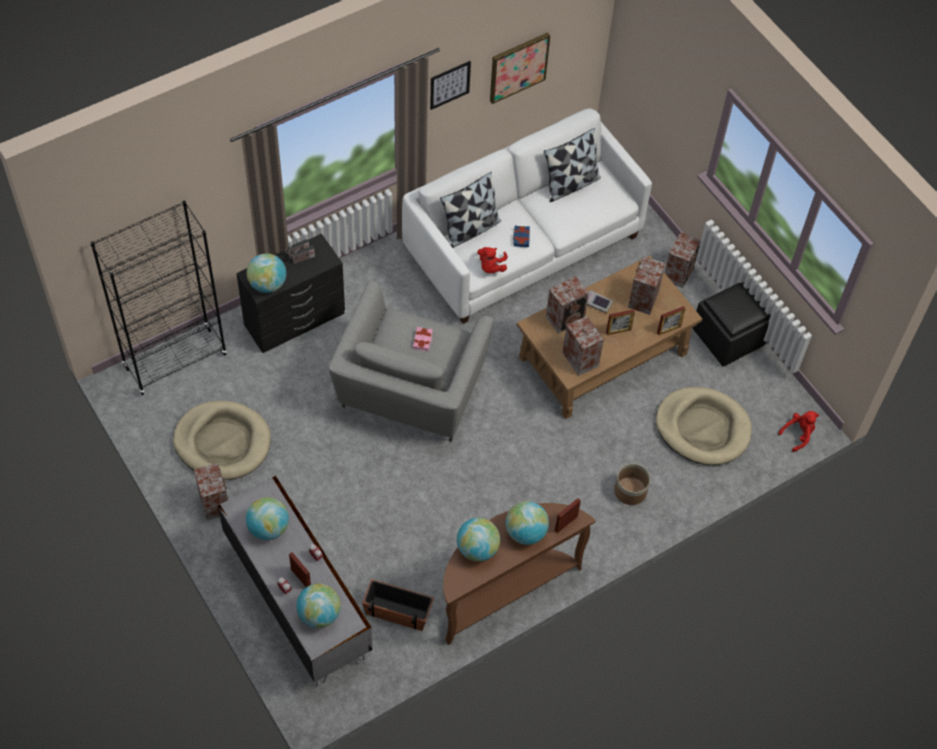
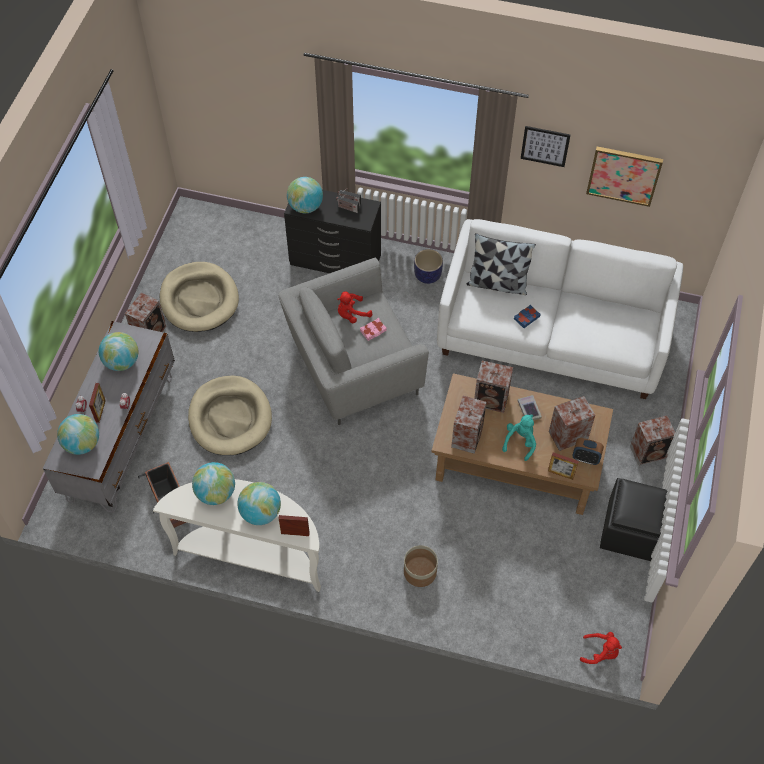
camera: 50 degrees right, 0 degrees up
black bookcase [91,201,227,395] -> none
brown console table [443,503,596,645] -> white console table [153,479,321,592]
red plush toy [477,247,508,273] -> red plush toy moved to [337,292,372,323]
pillow [544,128,601,202] -> none
picture frame [606,309,635,335] -> turquoise plush toy [502,414,536,461]
beige dog bed [656,387,752,465] -> beige dog bed moved to [188,376,272,455]
none -> planter [414,249,443,284]
none -> alarm clock [572,438,604,465]

